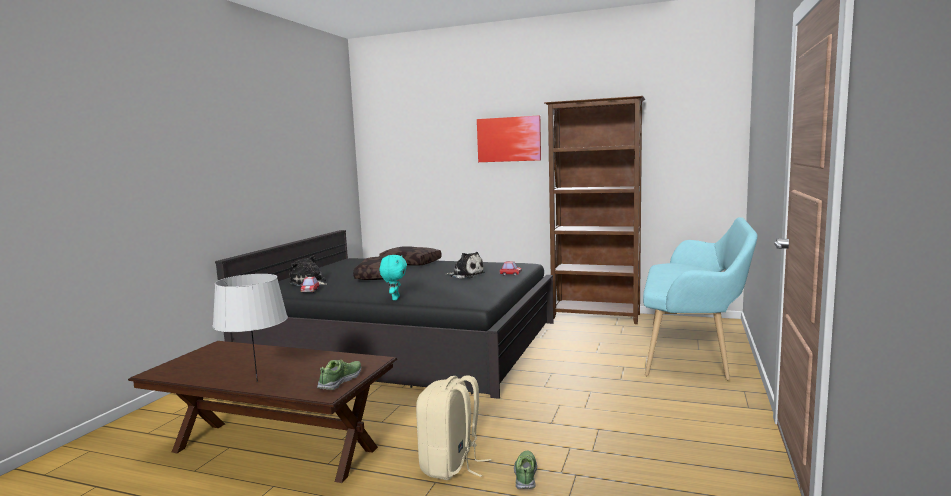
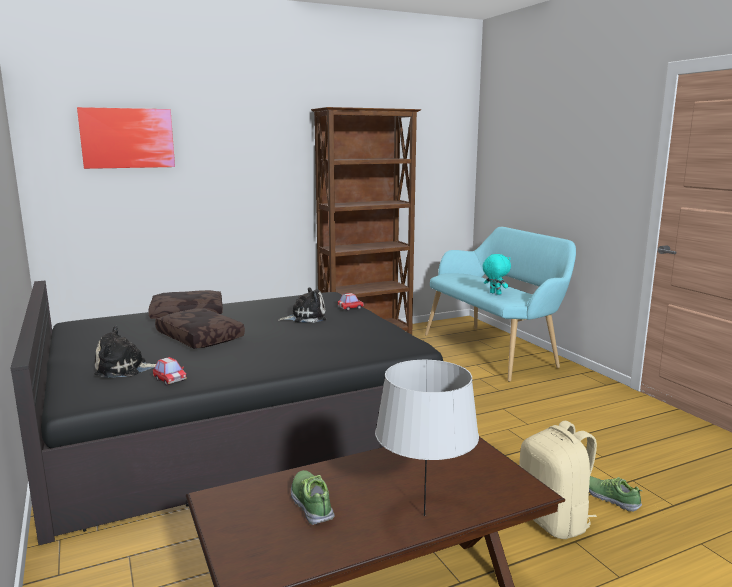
camera: 45 degrees left, 5 degrees up
shoe [317,360,361,390] -> shoe moved to [291,470,335,525]
turquoise plush toy [380,255,407,300] -> turquoise plush toy moved to [483,254,511,295]
picture [477,115,541,162] -> picture moved to [77,107,175,169]

